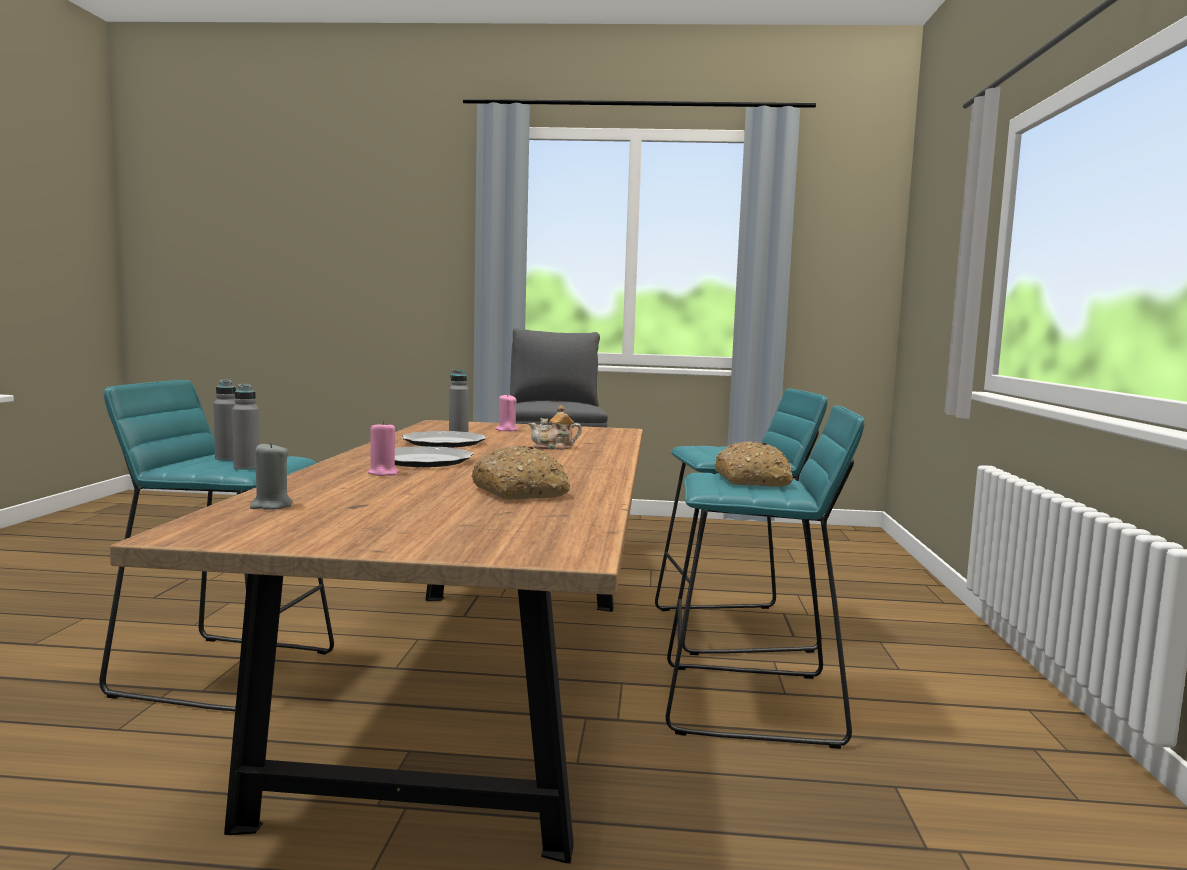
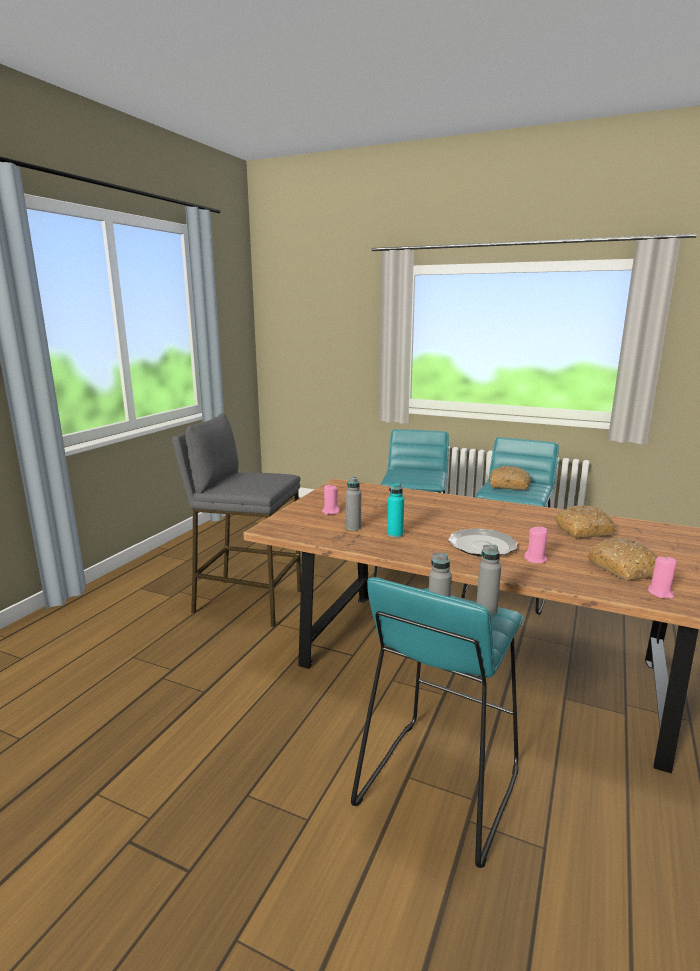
camera: 70 degrees left, 10 degrees up
grey candle [250,441,293,510] -> pink candle [648,556,677,599]
plate [402,431,486,447] -> turquoise bottle [387,483,404,538]
teapot [528,405,582,450] -> none
none -> bread [587,538,657,581]

